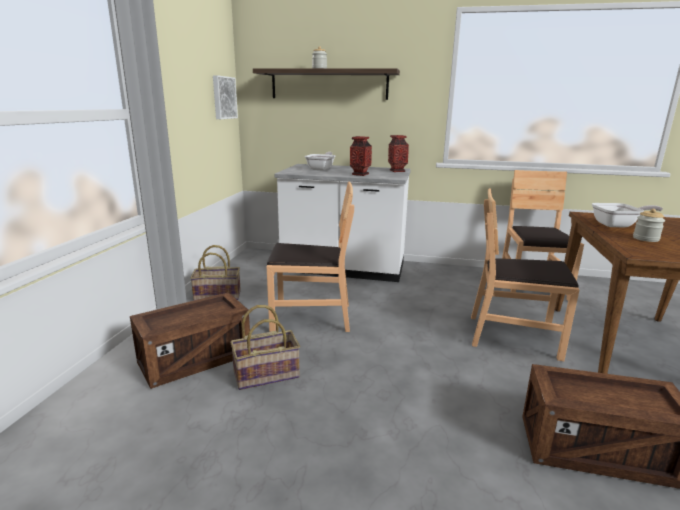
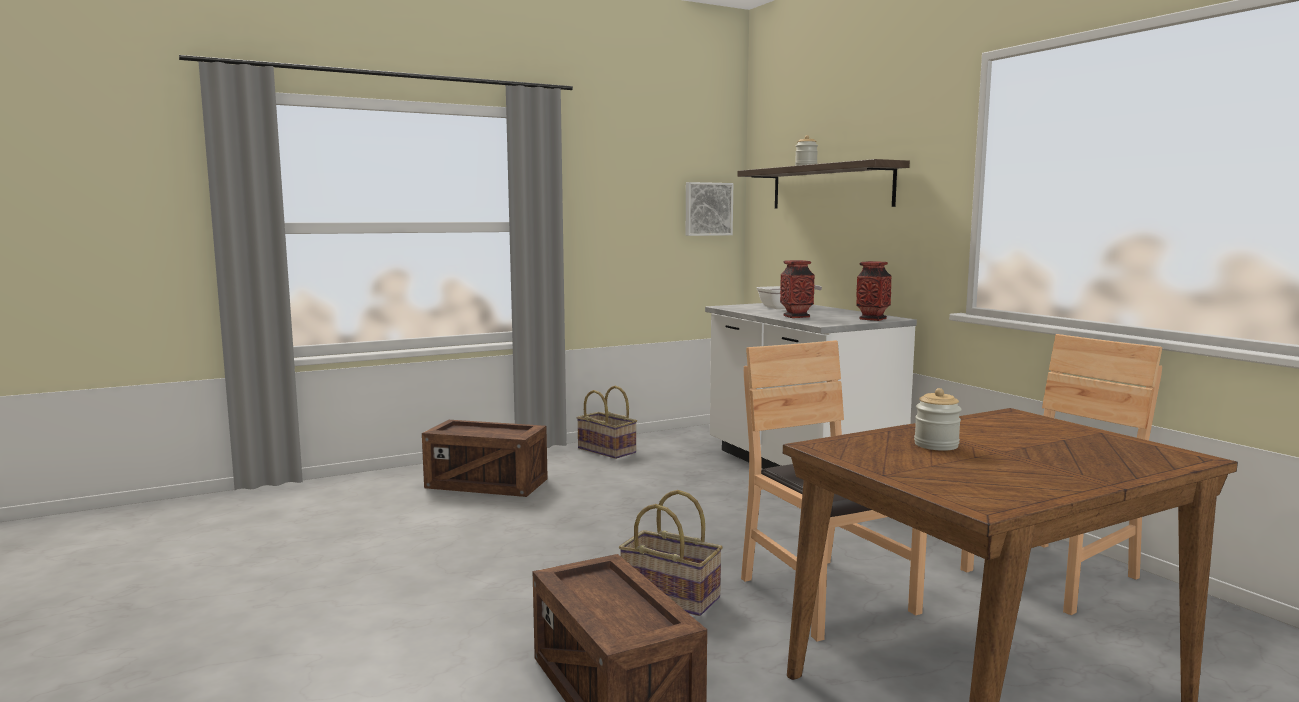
camera: 50 degrees right, 10 degrees down
basket [230,305,300,390] -> basket moved to [619,490,723,616]
brown chair [267,182,354,332] -> none
frying pan [592,203,663,227] -> none

